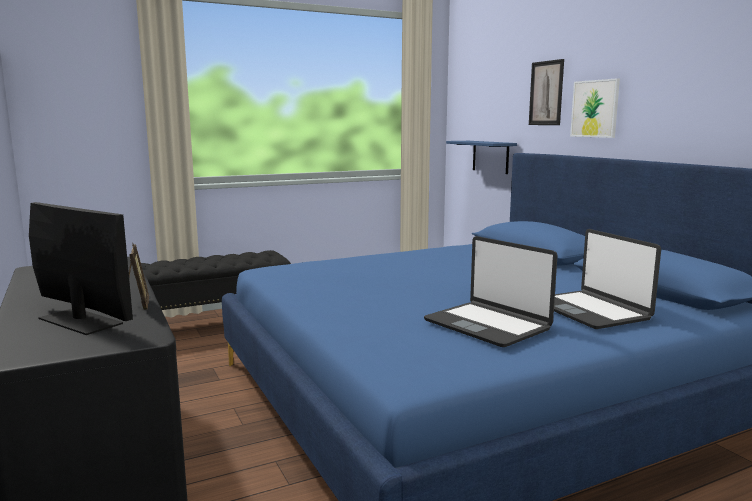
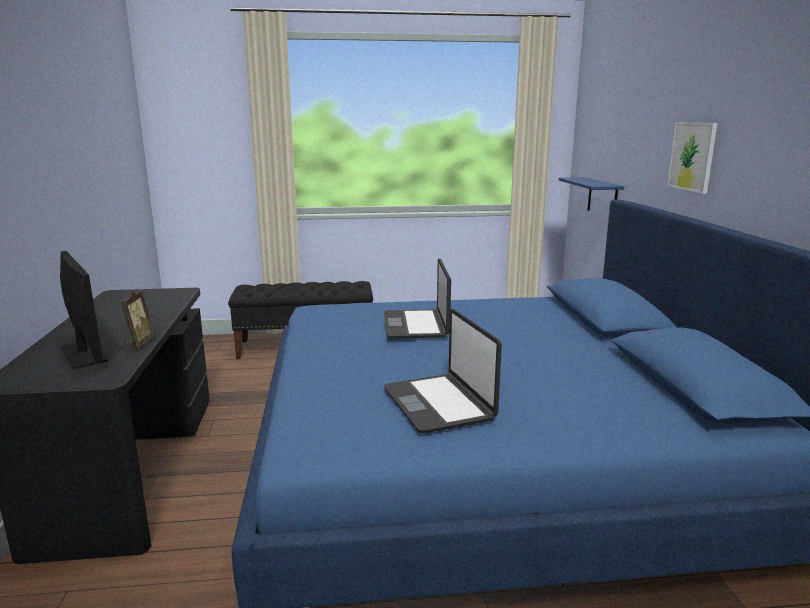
camera: 20 degrees right, 5 degrees up
picture [529,59,564,125] -> none
laptop [554,229,661,329] -> laptop moved to [384,258,451,339]

